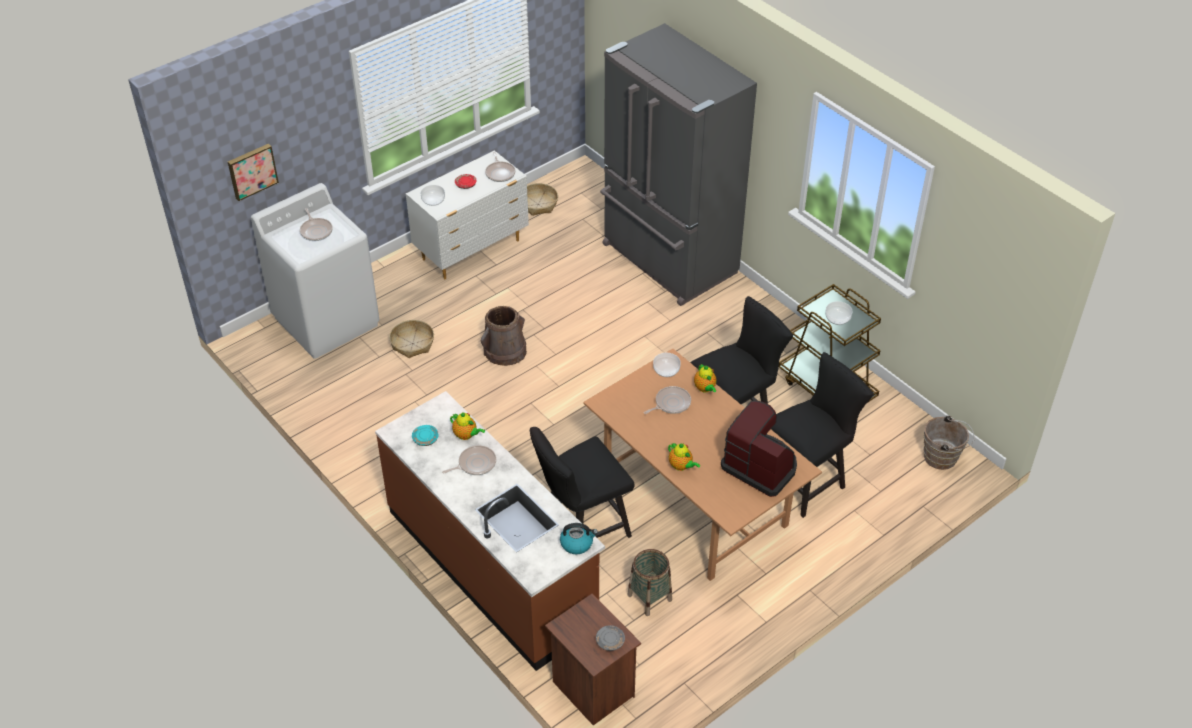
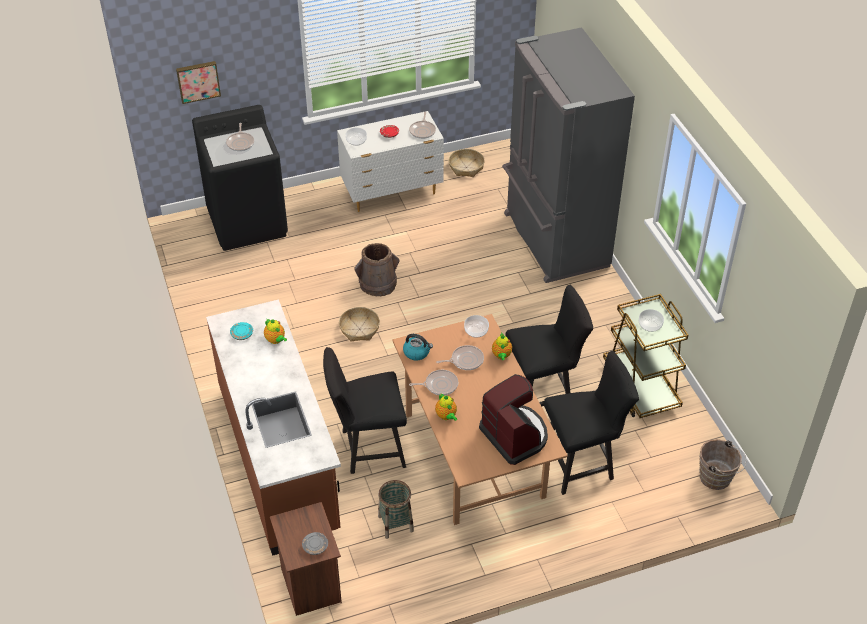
camera: 20 degrees right, 0 degrees up
white washing machine [251,183,379,359] -> black washing machine [192,105,288,251]
basket [389,320,434,358] -> basket moved to [339,307,380,342]
frying pan [442,445,496,475] -> frying pan moved to [409,370,458,395]
kettle [560,523,598,554] -> kettle moved to [403,334,433,360]

